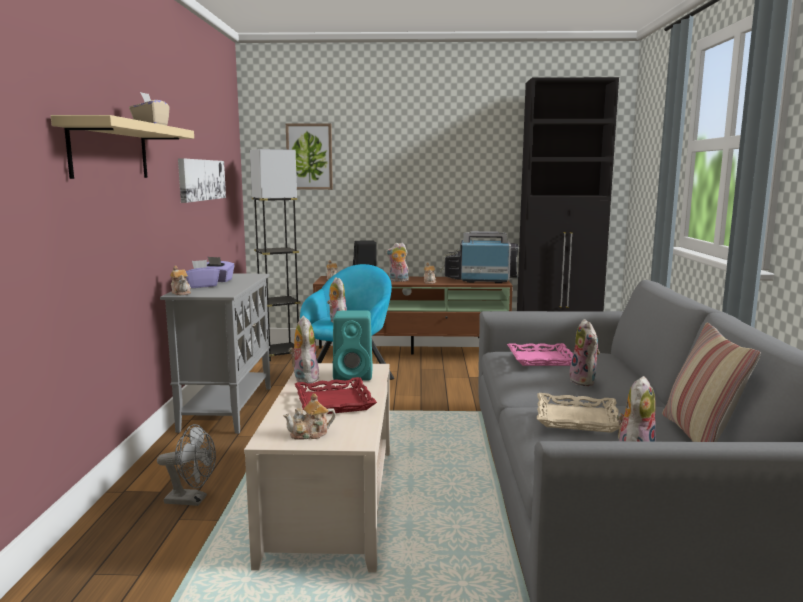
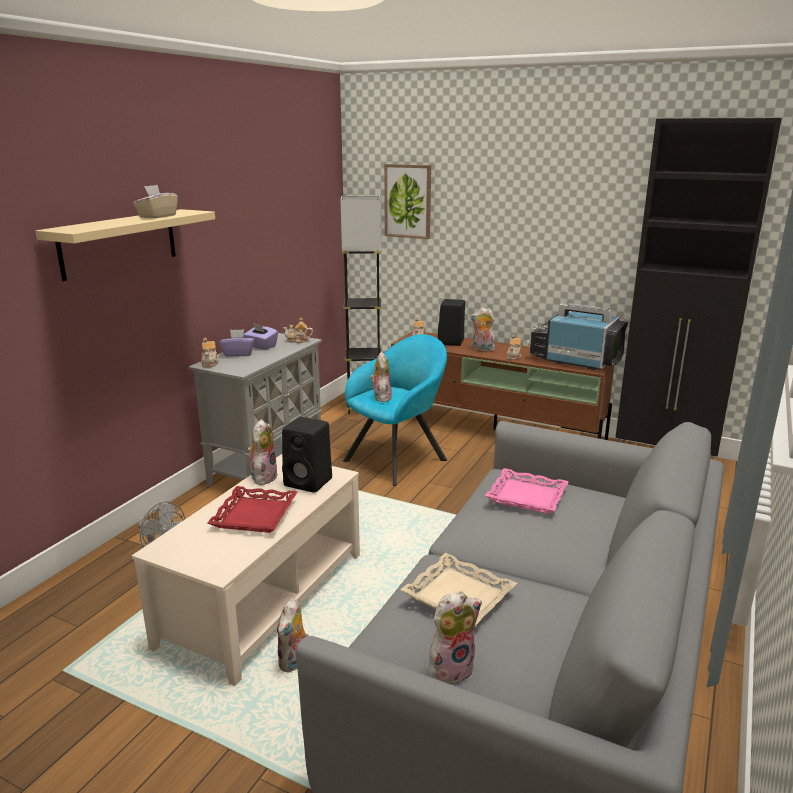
camera: 25 degrees right, 10 degrees up
picture [178,158,226,203] -> none
teapot [283,393,336,440] -> teapot moved to [283,318,313,343]
turquoise speaker [333,311,373,381] -> black speaker [282,417,332,493]
plush toy [569,319,600,386] -> plush toy moved to [277,598,309,672]
pillow [662,322,761,442] -> none

